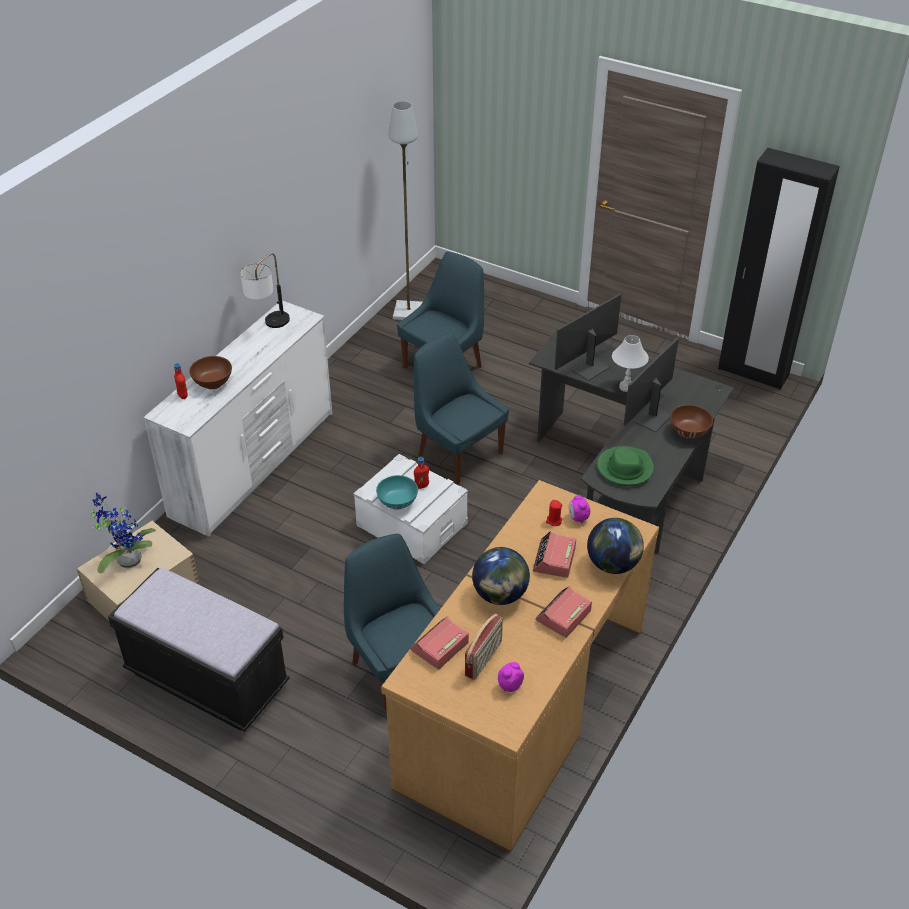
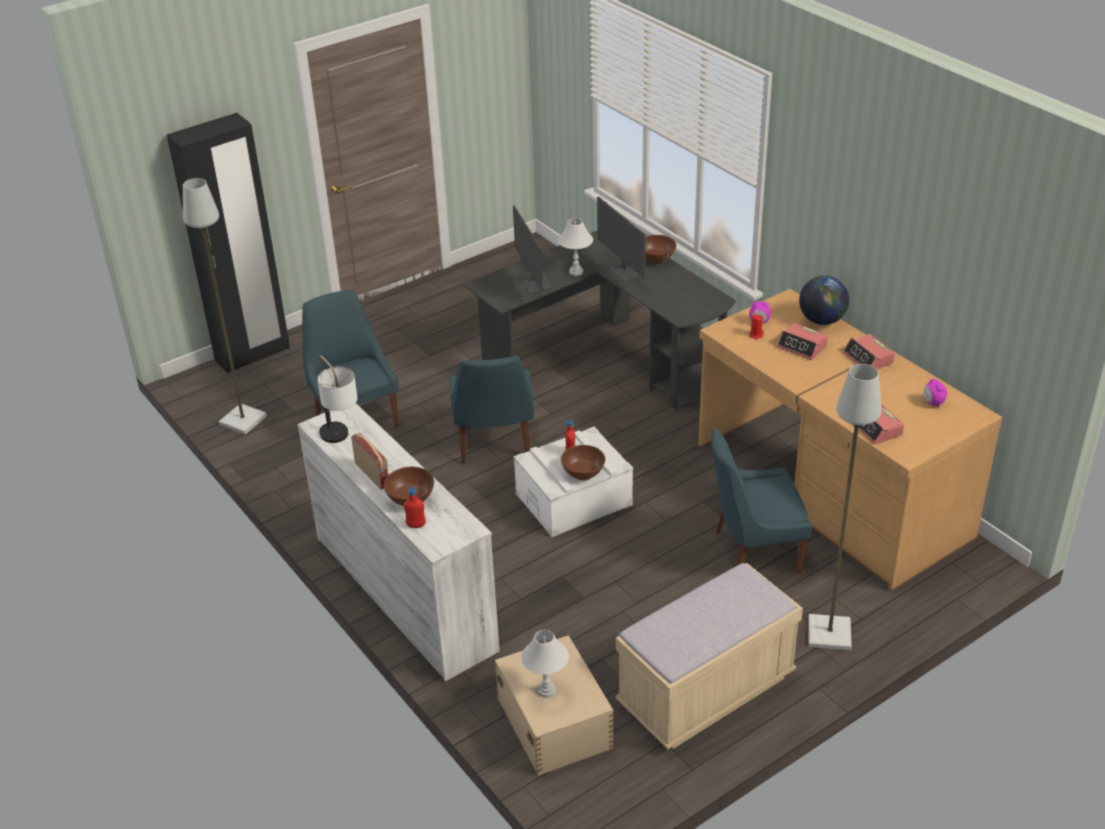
camera: 65 degrees left, 5 degrees down
potted plant [92,492,156,574] -> white table lamp [521,630,569,698]
black bench [108,568,290,732] -> beige bench [616,563,803,750]
turquoise bowl [376,475,418,510] -> brown bowl [561,445,605,480]
blue chair [414,333,509,484] -> blue chair turned 75 degrees counterclockwise [449,356,534,464]
radio [465,613,503,680] -> radio moved to [351,433,389,490]
globe [472,547,530,605] -> none
green hat [597,446,654,486] -> none
black wardrobe [718,148,840,390] -> black wardrobe moved to [166,113,290,374]
none -> grey floor lamp [808,364,882,650]

